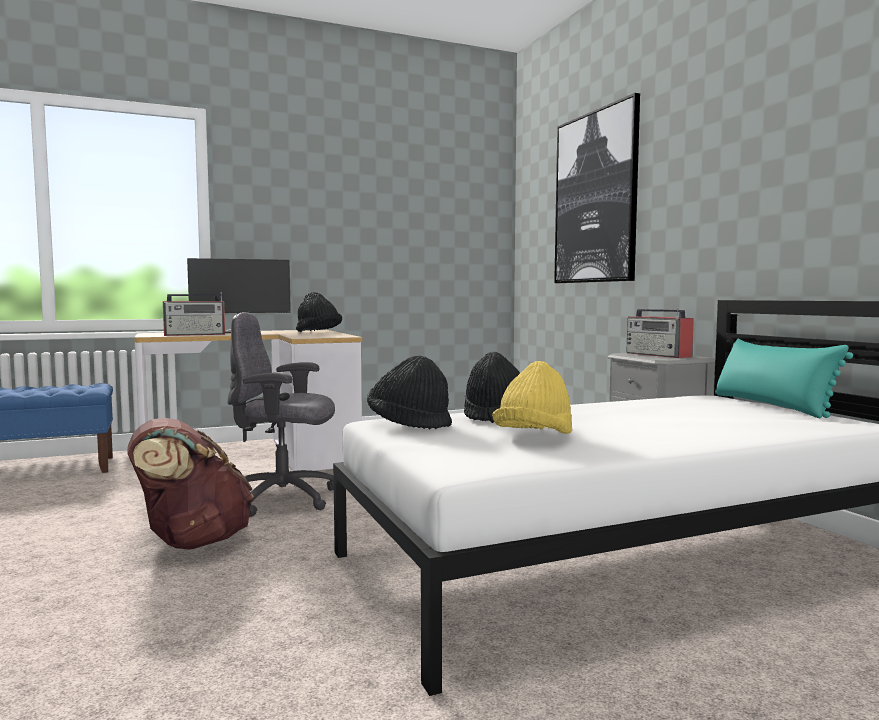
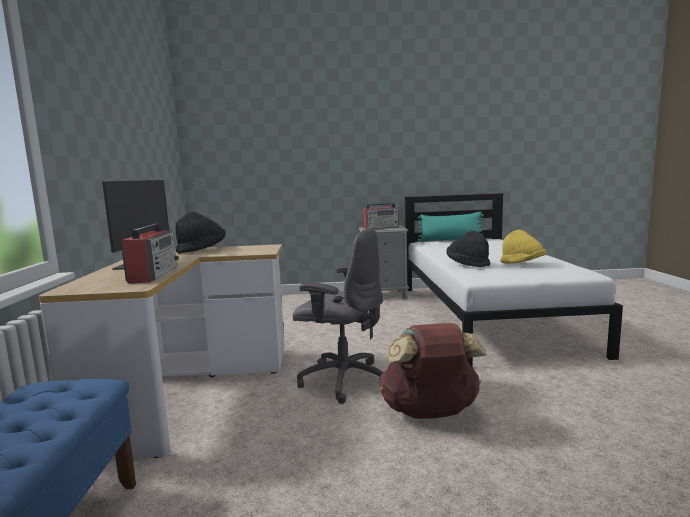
camera: 70 degrees left, 5 degrees up
grey office chair [227,312,335,517] -> grey office chair turned 90 degrees counterclockwise [293,228,383,404]
black hat [367,356,452,429] -> none
picture [554,93,640,283] -> none

